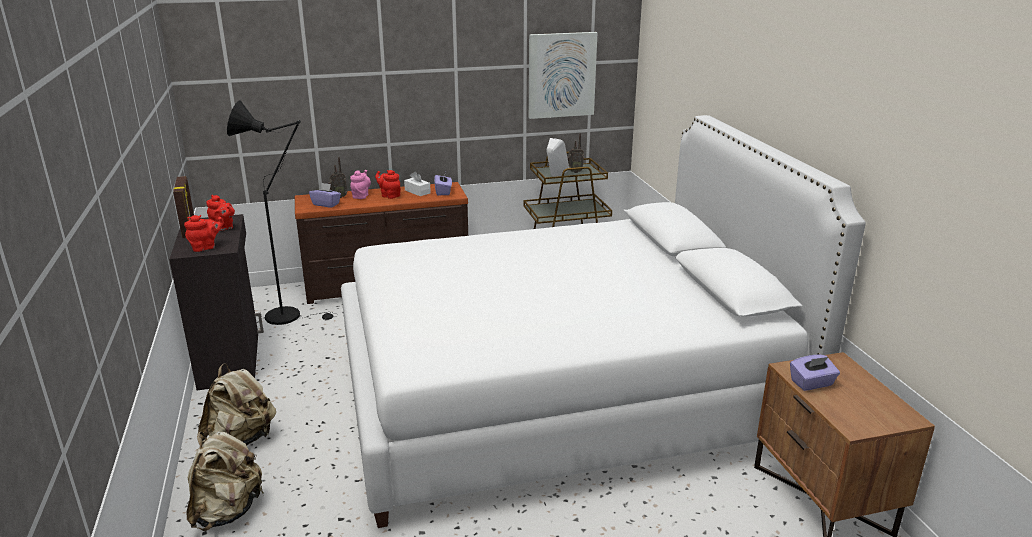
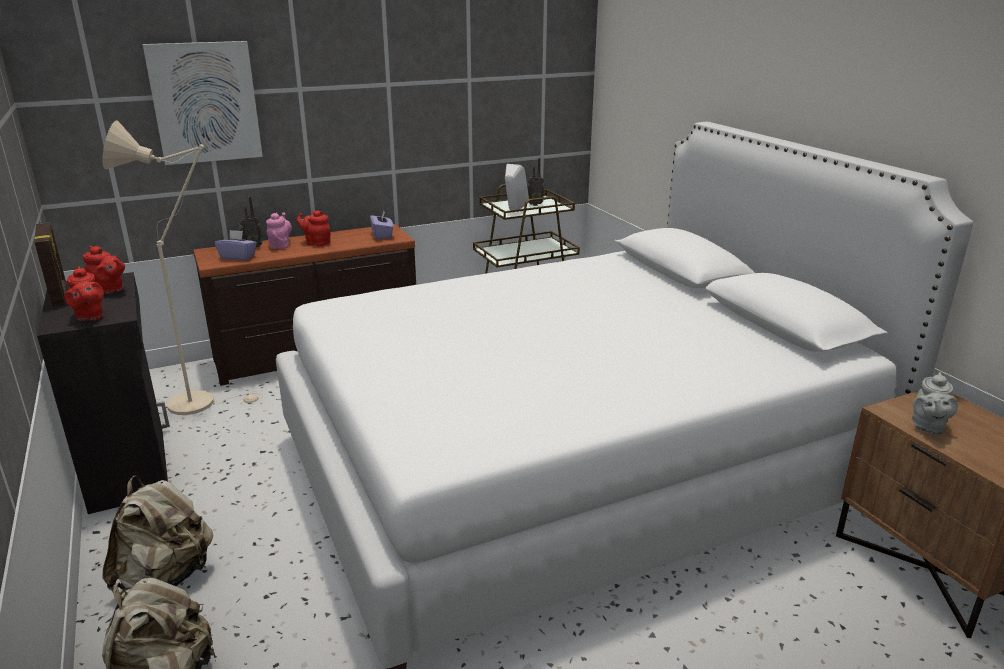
camera: 10 degrees left, 0 degrees up
red teapot [184,215,224,252] -> red teapot turned 105 degrees clockwise [64,266,104,321]
black floor lamp [227,100,337,325] -> beige floor lamp [102,120,262,415]
white tissue box [404,171,431,196] -> none
picture [529,32,597,119] -> picture moved to [143,41,263,165]
purple tissue box [790,354,840,391] -> grey teapot [912,372,958,435]

